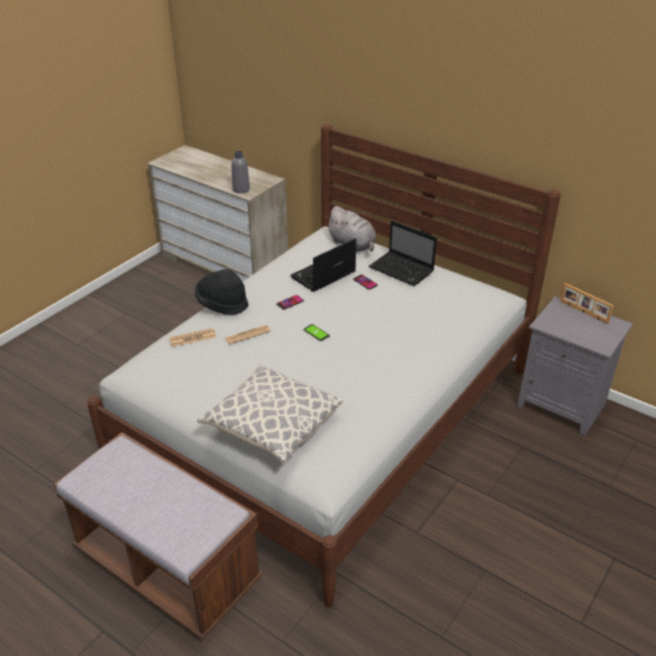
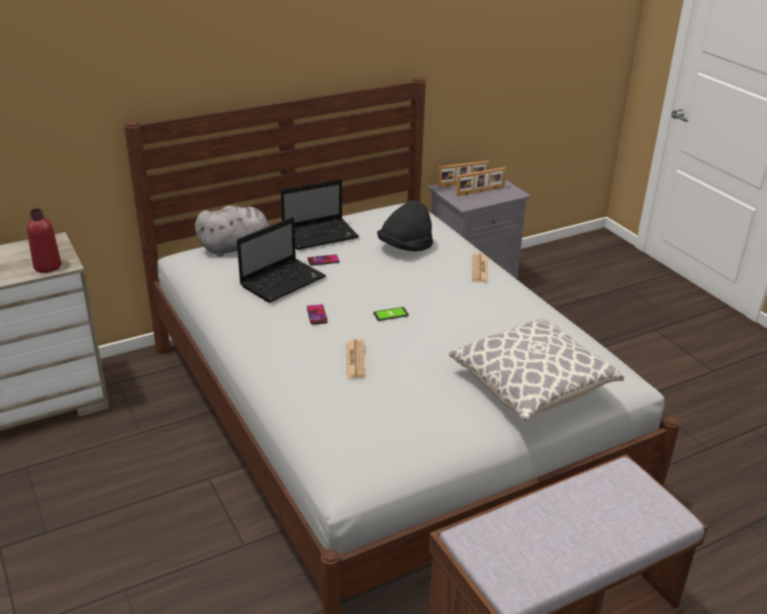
camera: 65 degrees left, 5 degrees down
newspaper [169,328,216,347] -> newspaper moved to [472,253,488,282]
black hat [195,269,249,315] -> black hat moved to [377,200,433,251]
grey bottle [231,151,250,193] -> red bottle [27,209,61,273]
laptop [290,238,356,292] -> laptop turned 120 degrees counterclockwise [237,217,326,303]
none -> picture frame [456,167,506,196]

